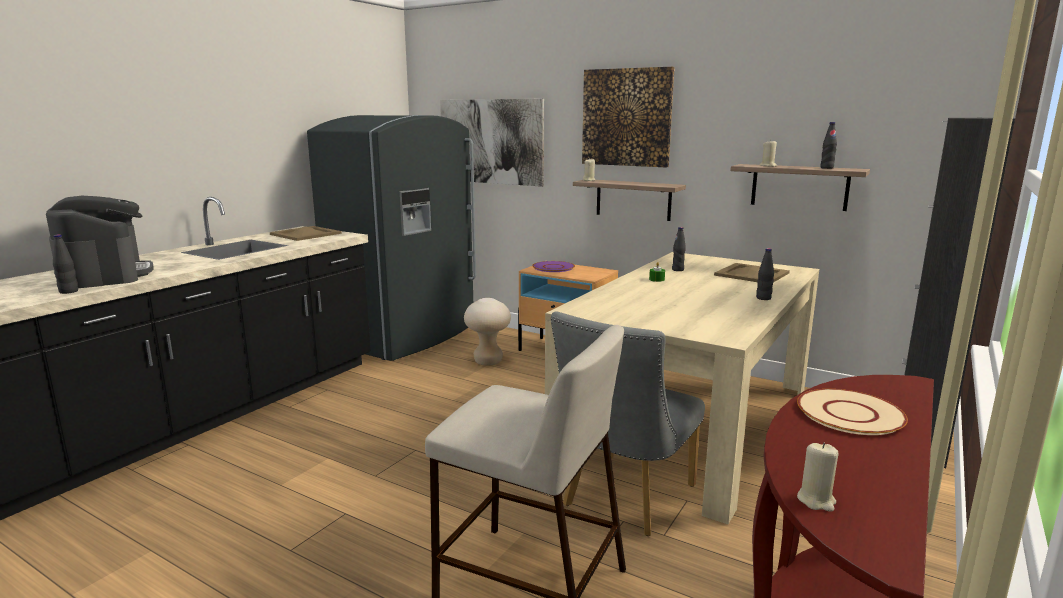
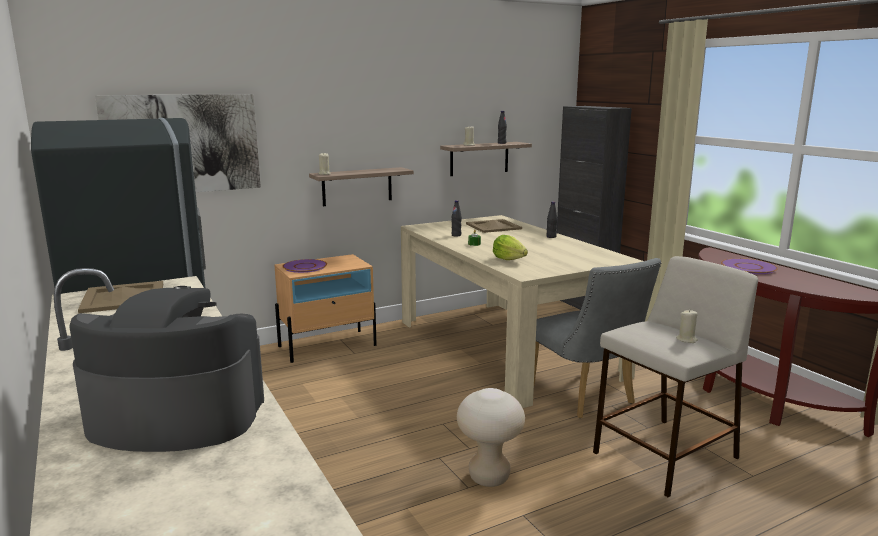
camera: 60 degrees left, 0 degrees up
black bottle [53,234,78,294] -> none
beige stool [464,298,511,366] -> beige stool moved to [457,388,525,487]
picture [582,67,675,167] -> none
beige plate [797,389,908,435] -> purple plate [721,258,778,274]
beige candle [797,443,839,512] -> beige candle moved to [676,310,698,343]
none -> lettuce [493,235,528,260]

